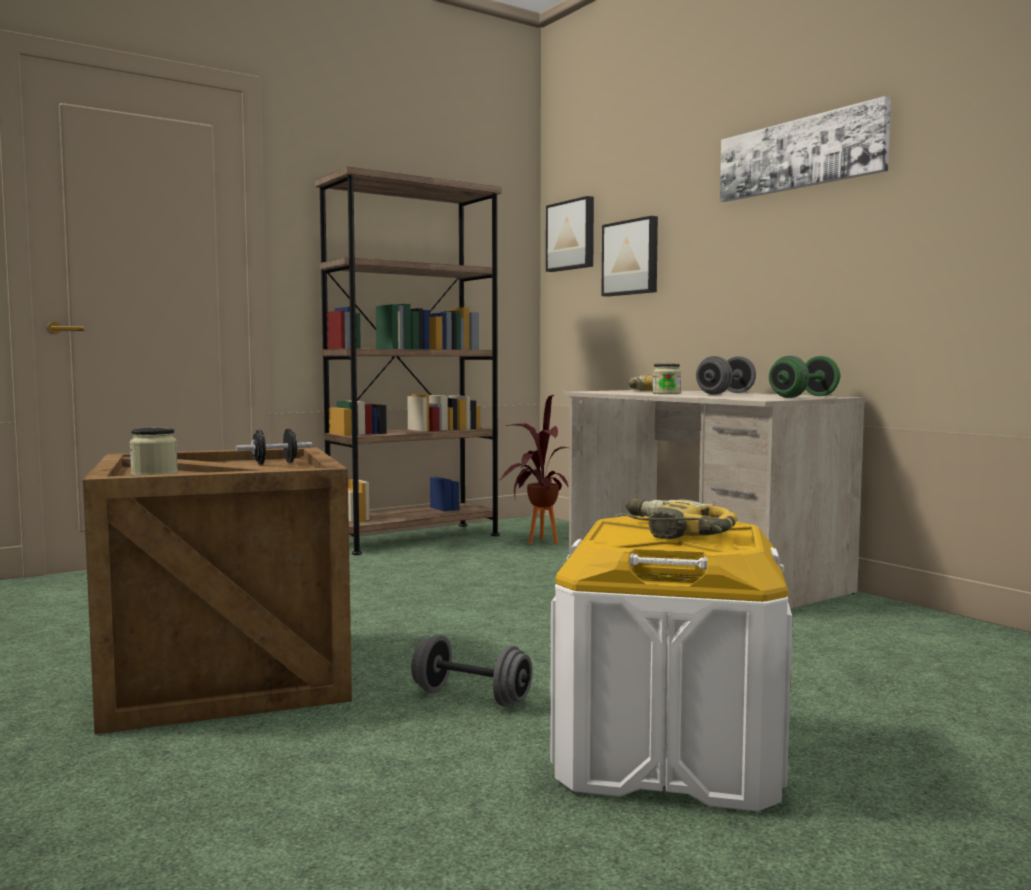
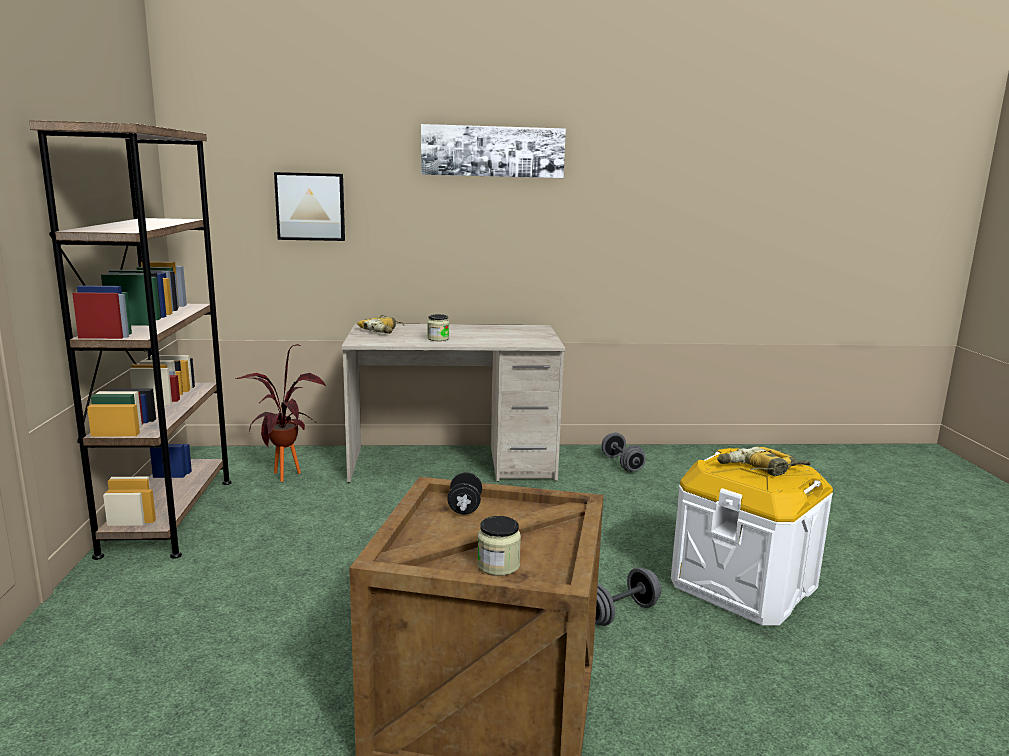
camera: 60 degrees left, 10 degrees up
picture [546,196,594,272] -> none
grey dumbbell [696,356,756,395] -> grey dumbbell moved to [602,433,646,472]
green dumbbell [769,356,840,398] -> none

